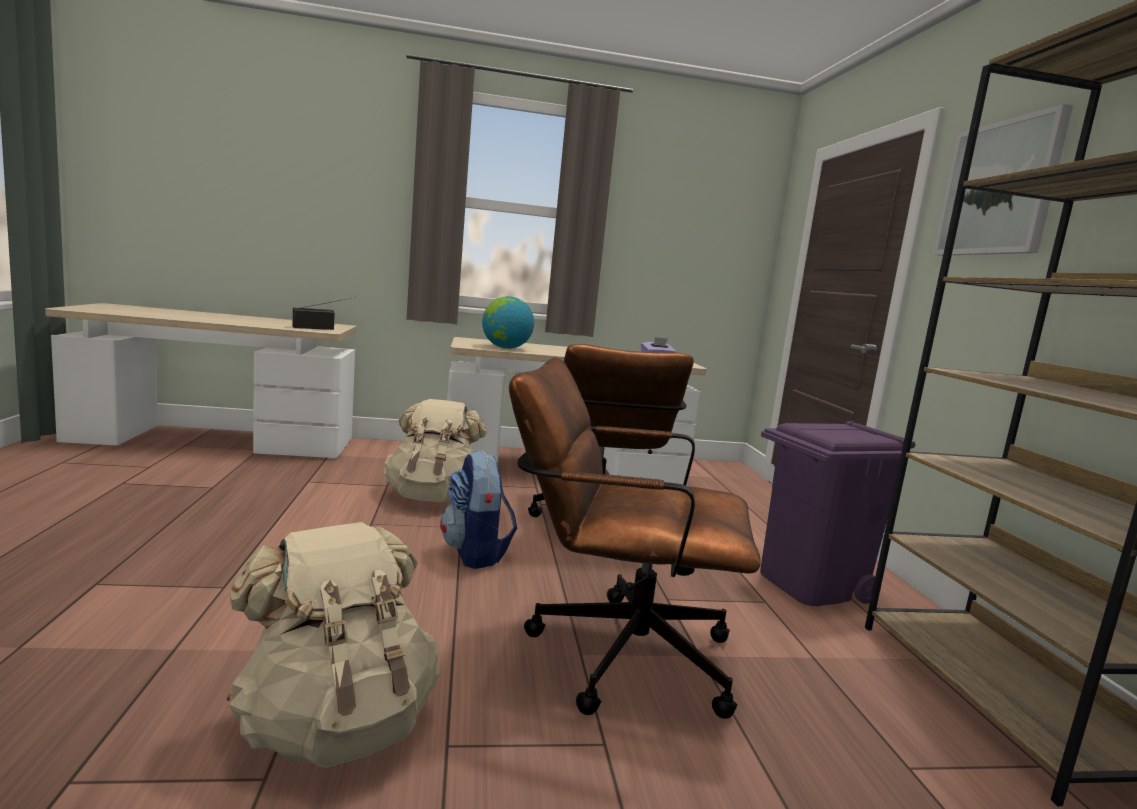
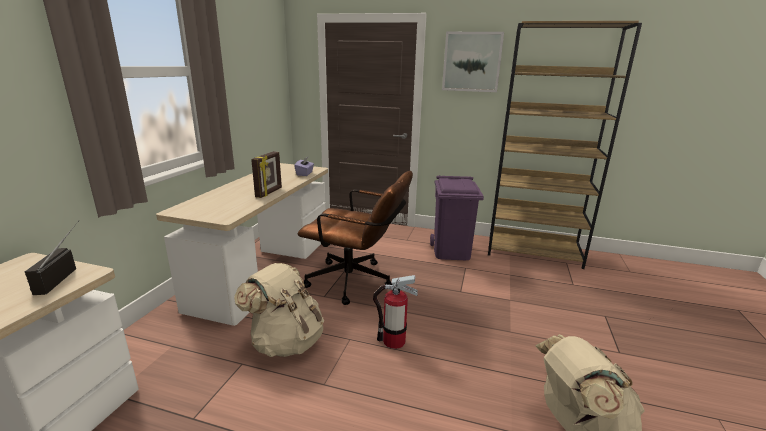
camera: 65 degrees left, 10 degrees up
backpack [440,451,517,569] -> fire extinguisher [373,275,418,349]
globe [482,296,534,349] -> none
brown office chair [509,357,761,719] -> none
none -> picture frame [251,151,282,198]

